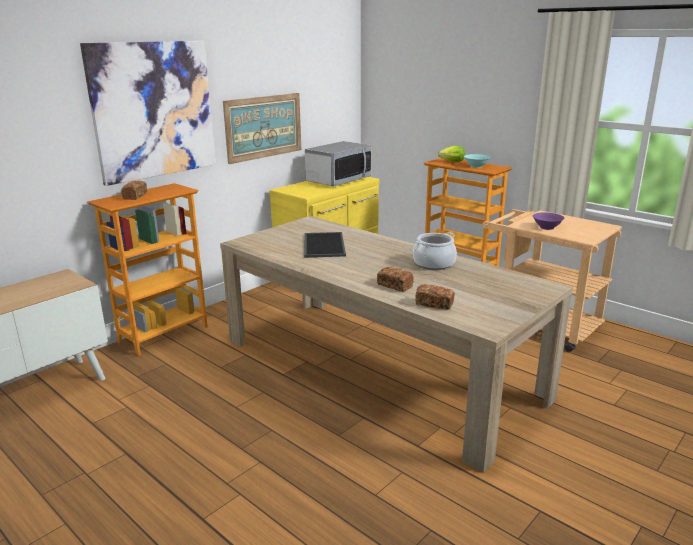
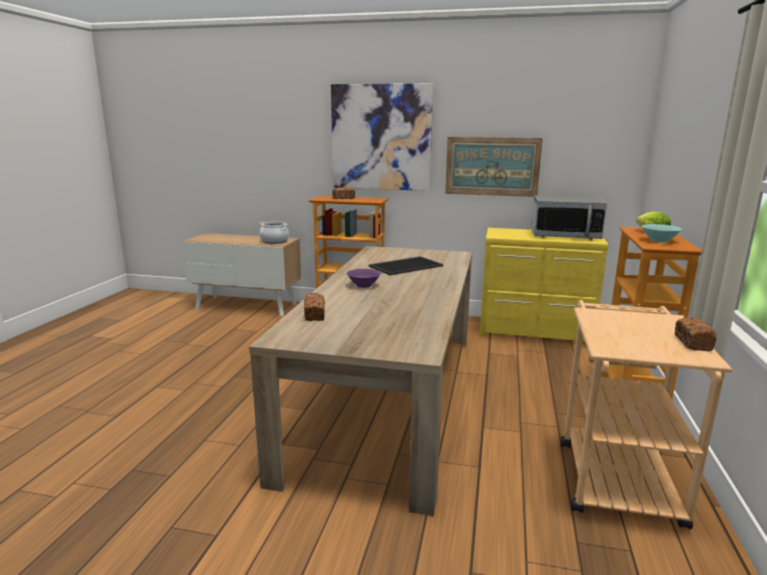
camera: 60 degrees right, 5 degrees down
bread [377,267,414,292] -> bread moved to [675,317,717,351]
cooking pot [413,232,457,270] -> cooking pot moved to [260,222,289,244]
purple bowl [532,213,565,230] -> purple bowl moved to [347,269,381,288]

